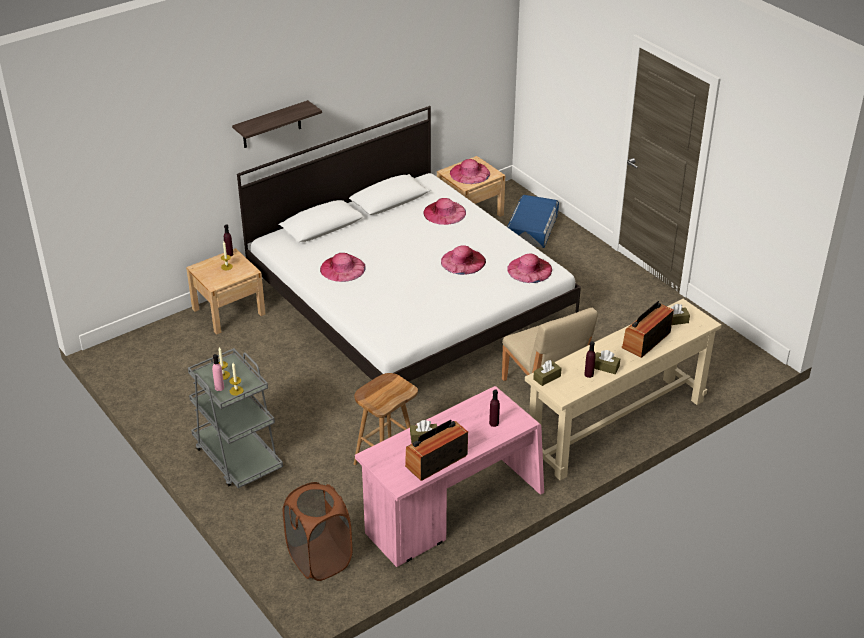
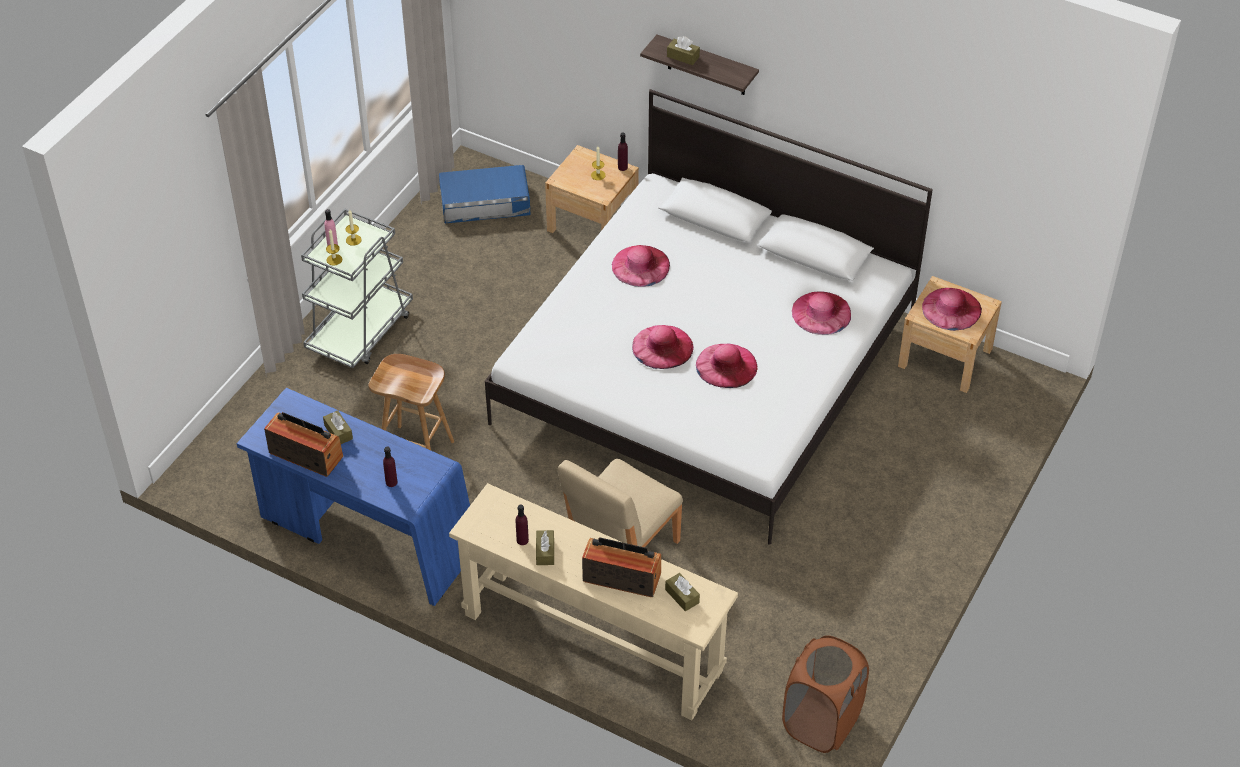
camera: 65 degrees right, 10 degrees up
brown laundry basket [283,482,353,581] -> brown laundry basket moved to [782,635,869,753]
pink desk [355,386,544,567] -> blue desk [237,388,470,606]
blue storage box [507,195,559,248] -> blue storage box moved to [439,165,531,223]
pink hat [507,253,552,283] -> pink hat moved to [632,325,694,369]
brown tissue box [533,360,562,386] -> brown tissue box moved to [667,36,700,65]

